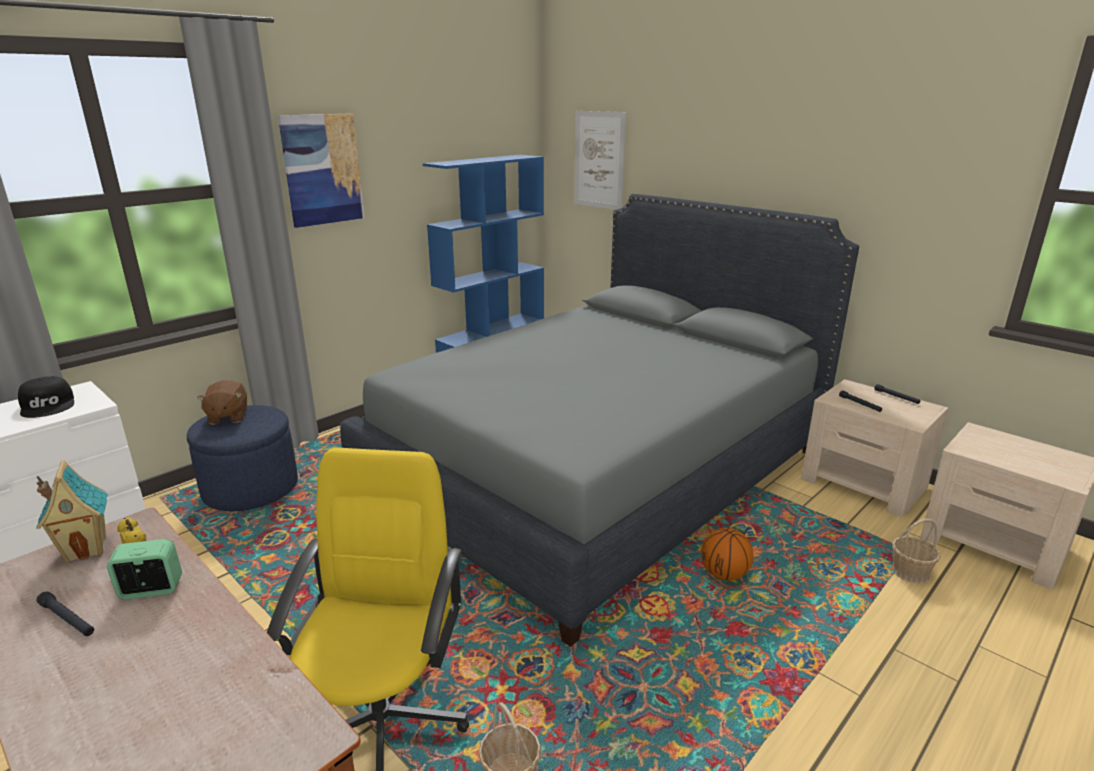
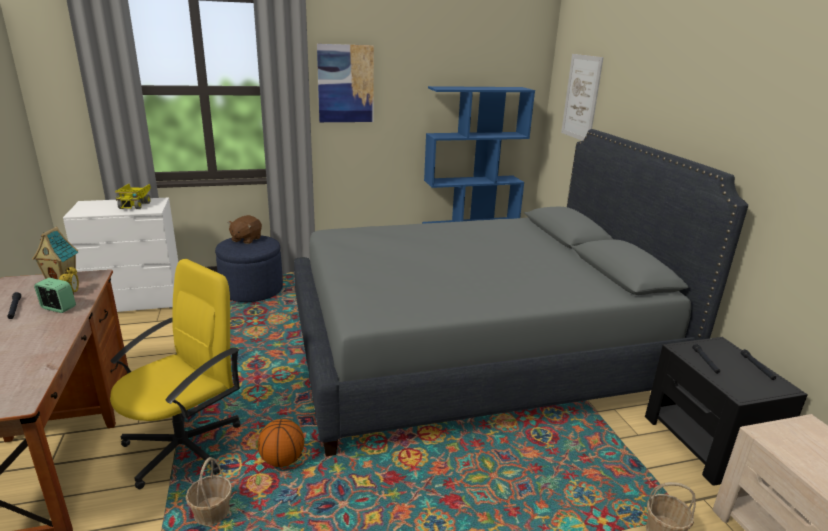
camera: 30 degrees right, 0 degrees up
black cap [18,376,74,418] -> toy truck [115,184,151,209]
basketball [701,528,754,581] -> basketball moved to [258,419,304,467]
beige nightstand [801,379,948,517] -> black nightstand [645,337,808,486]

